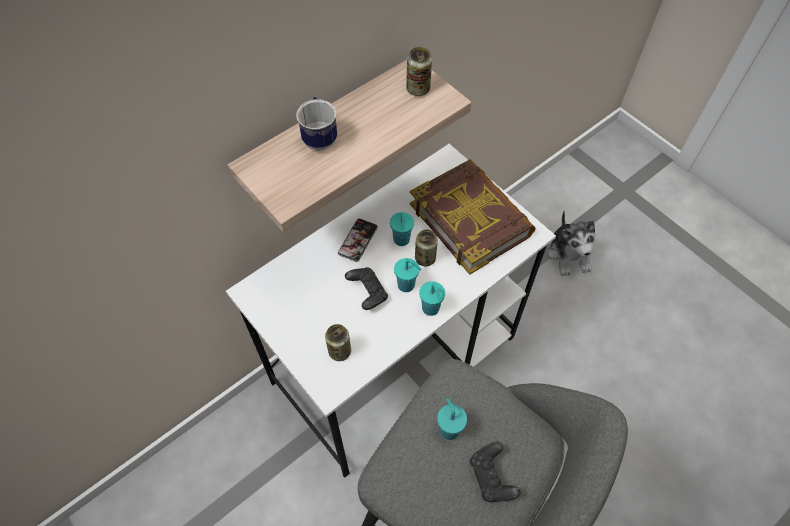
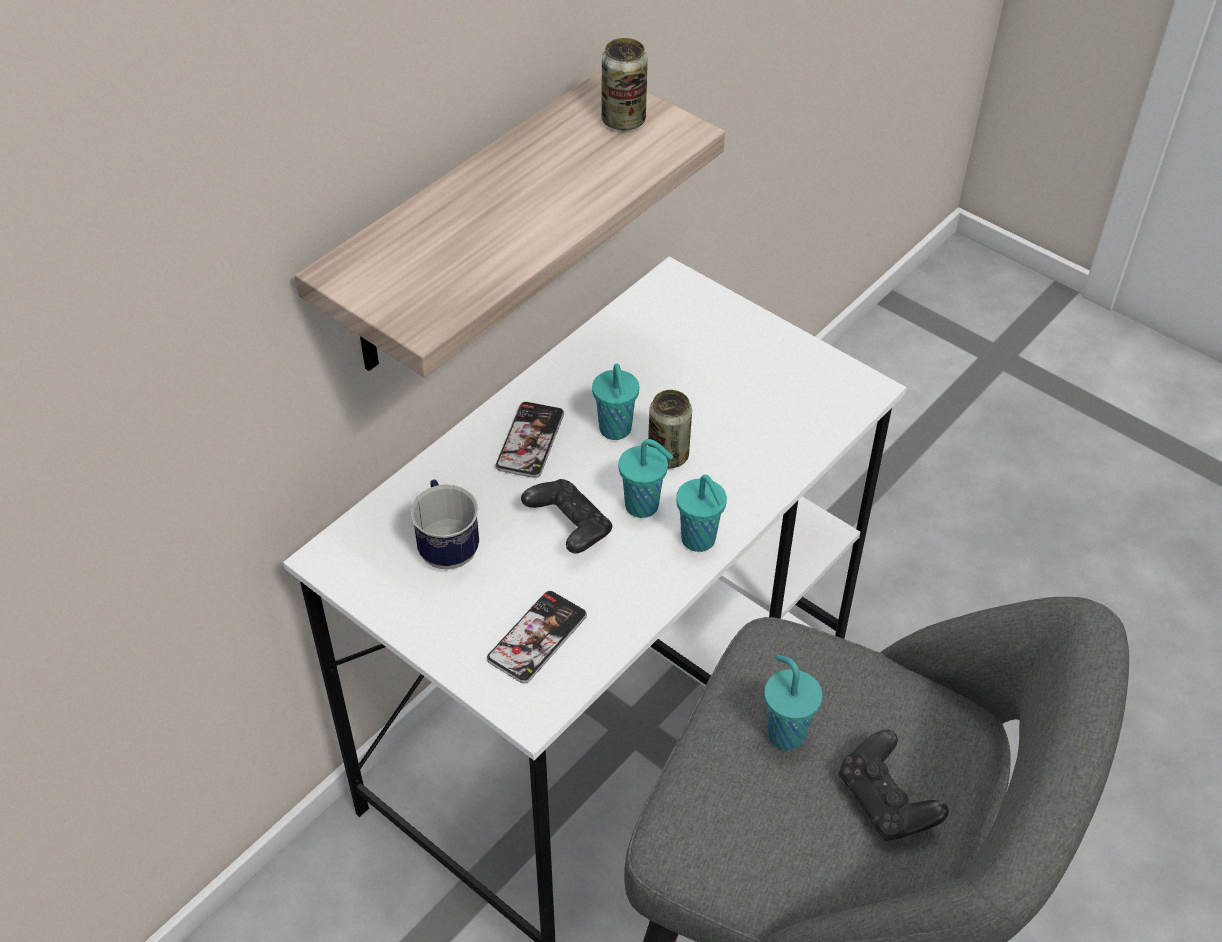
camera: 10 degrees left, 10 degrees down
mug [296,97,337,150] -> mug moved to [410,479,479,570]
can [325,324,351,361] -> phone [487,591,587,683]
book [410,159,536,275] -> none
plush toy [548,211,595,276] -> none

